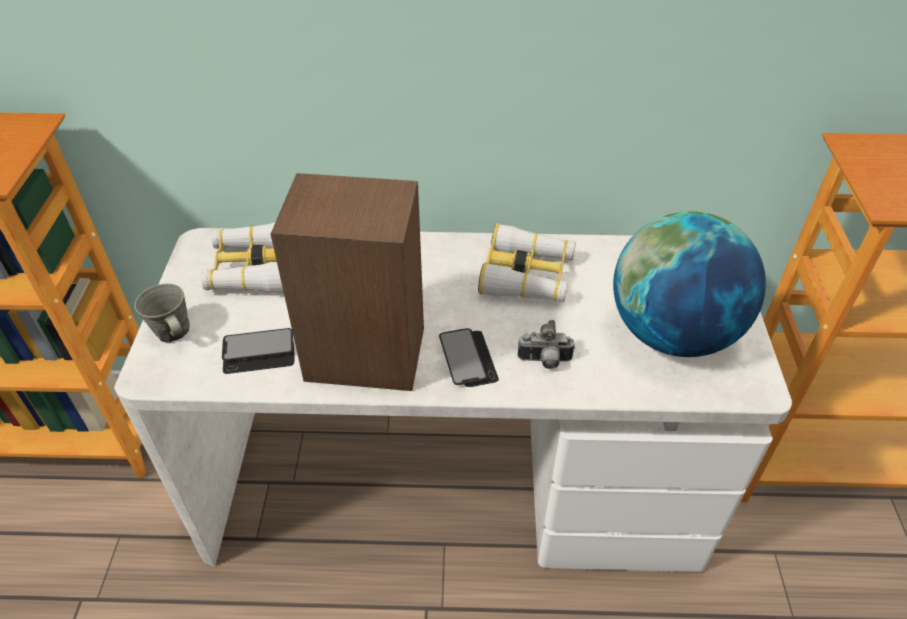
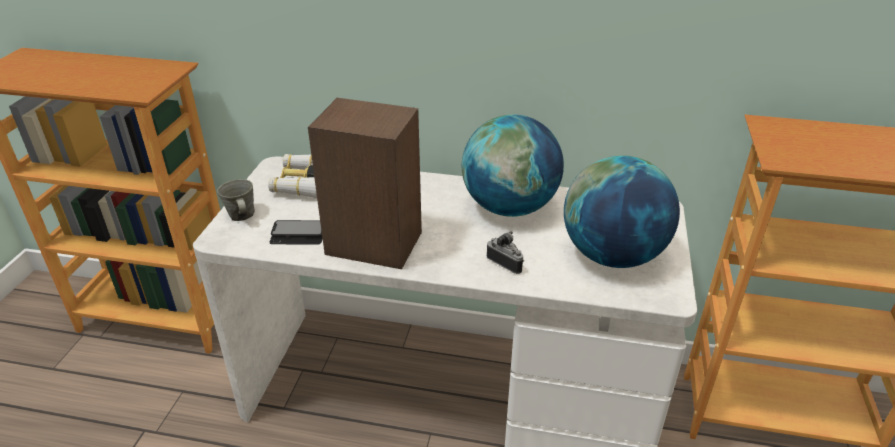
camera: 10 degrees right, 10 degrees down
phone [439,328,499,387] -> none
binoculars [478,223,576,302] -> globe [462,114,564,217]
camera [518,320,575,369] -> camera turned 150 degrees counterclockwise [487,231,524,274]

